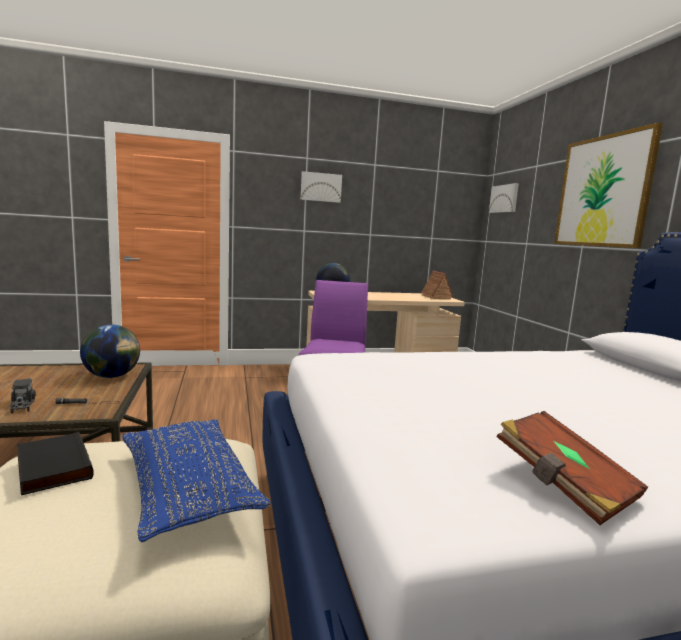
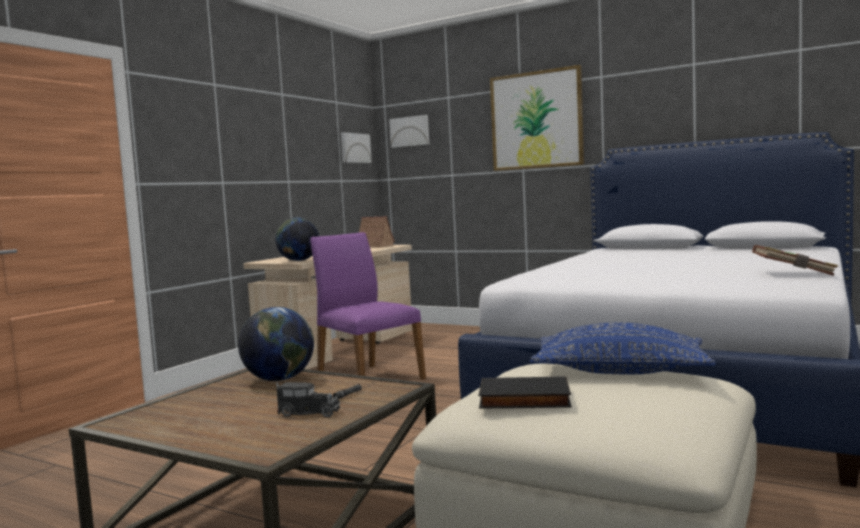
camera: 45 degrees left, 5 degrees down
picture [301,171,342,203] -> picture moved to [341,132,372,163]

